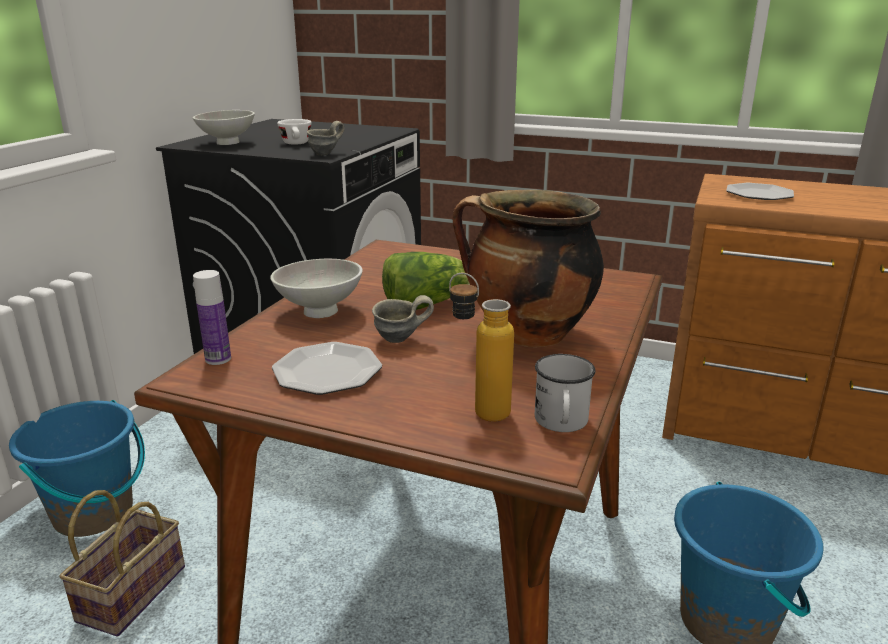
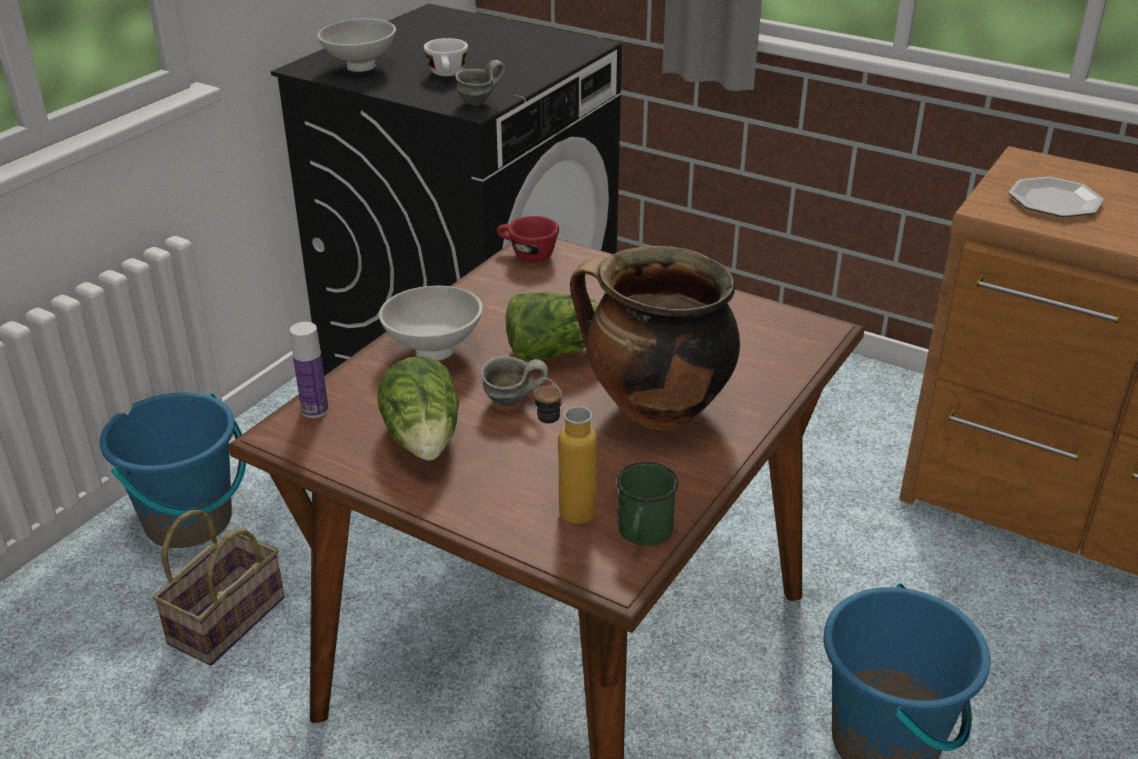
camera: 10 degrees right, 10 degrees up
plate [272,342,382,395] -> lettuce [378,356,459,461]
white mug [535,354,596,432] -> green mug [616,462,678,545]
none -> red cup [497,216,559,262]

